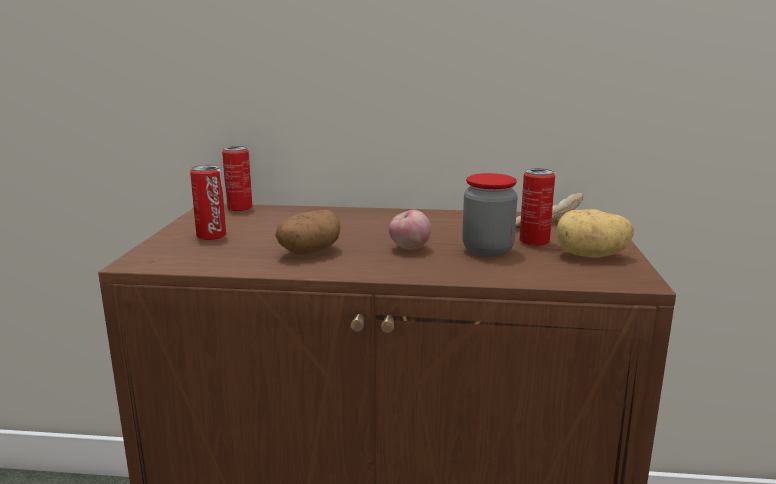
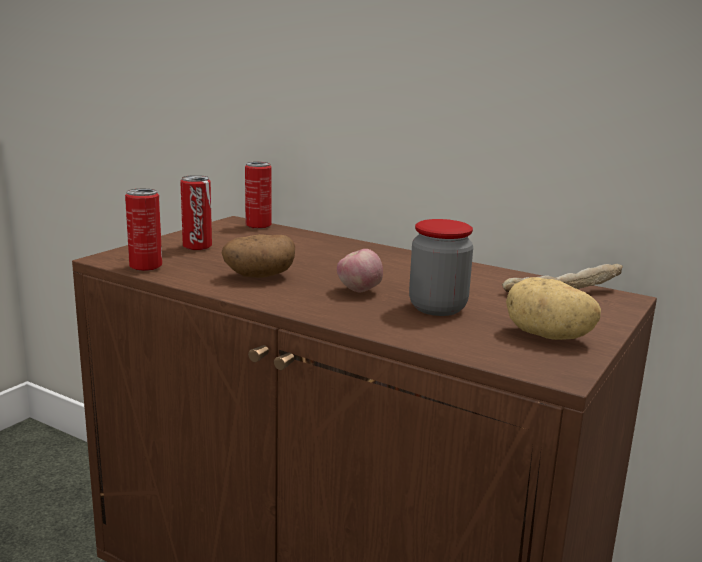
camera: 25 degrees right, 0 degrees up
can [519,169,555,246] -> can moved to [125,188,162,271]

